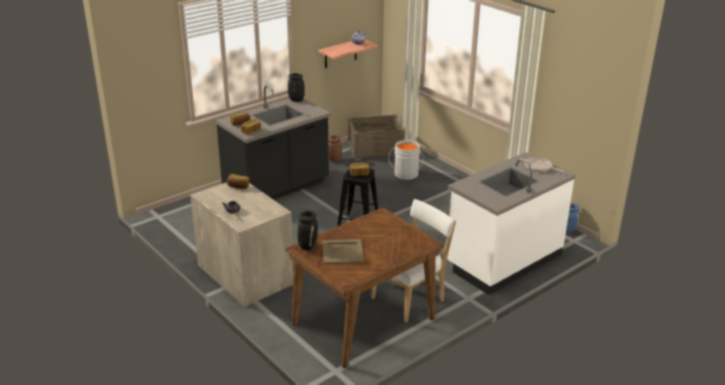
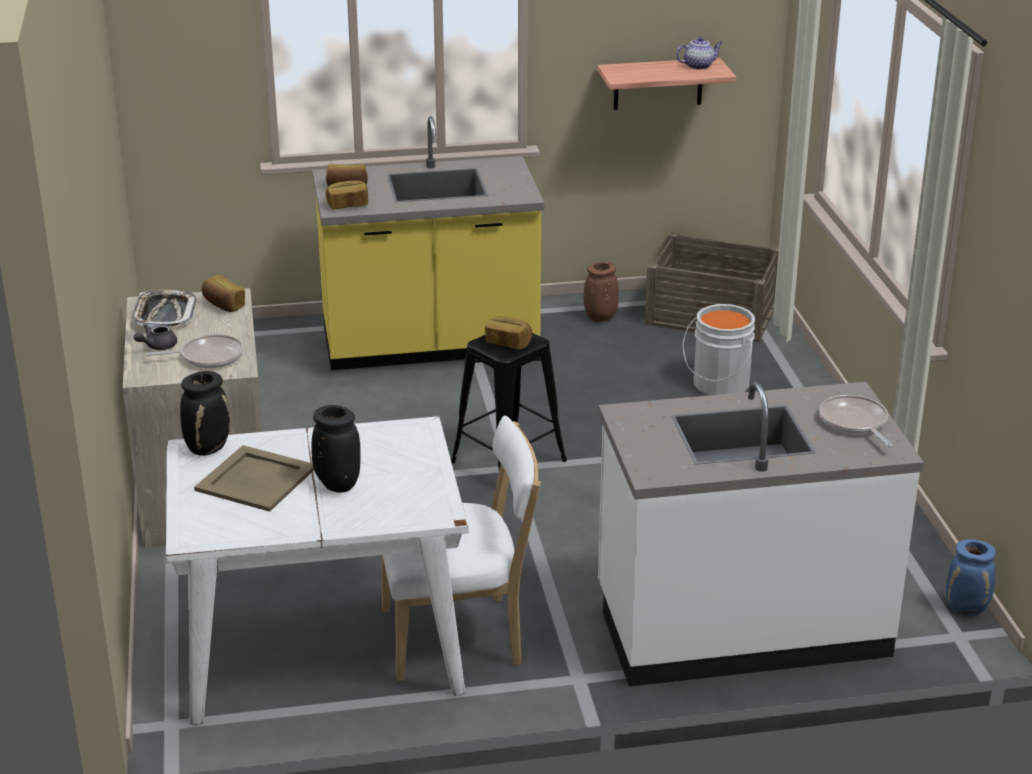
camera: 30 degrees right, 0 degrees up
black counter [215,85,331,200] -> yellow counter [312,116,544,370]
brown dining table [285,207,444,368] -> white dining table [166,416,469,725]
black vase [288,73,305,102] -> black vase moved to [311,405,360,493]
none -> tray [132,290,196,328]
none -> frying pan [146,334,244,368]

